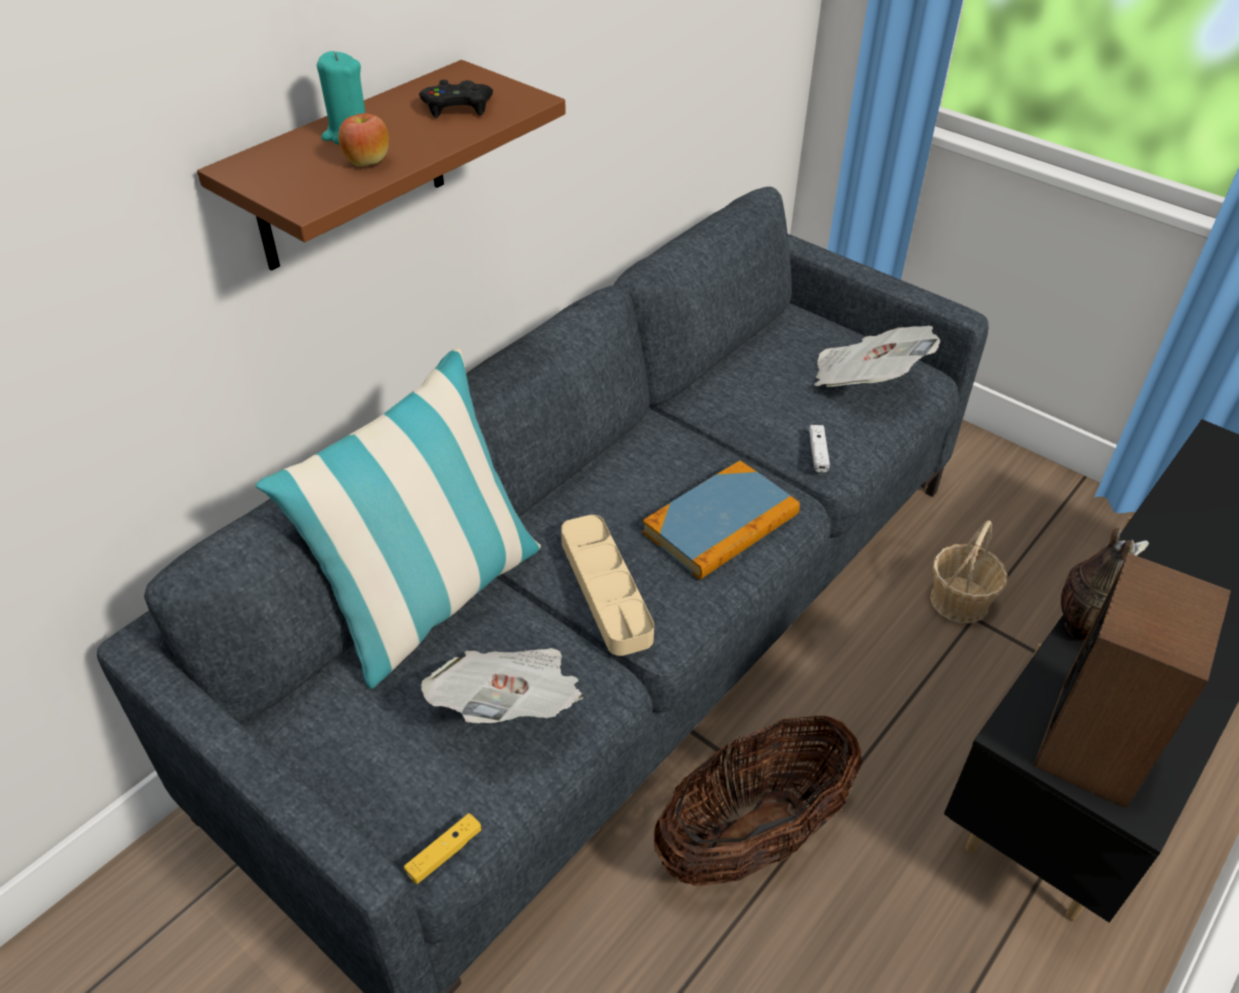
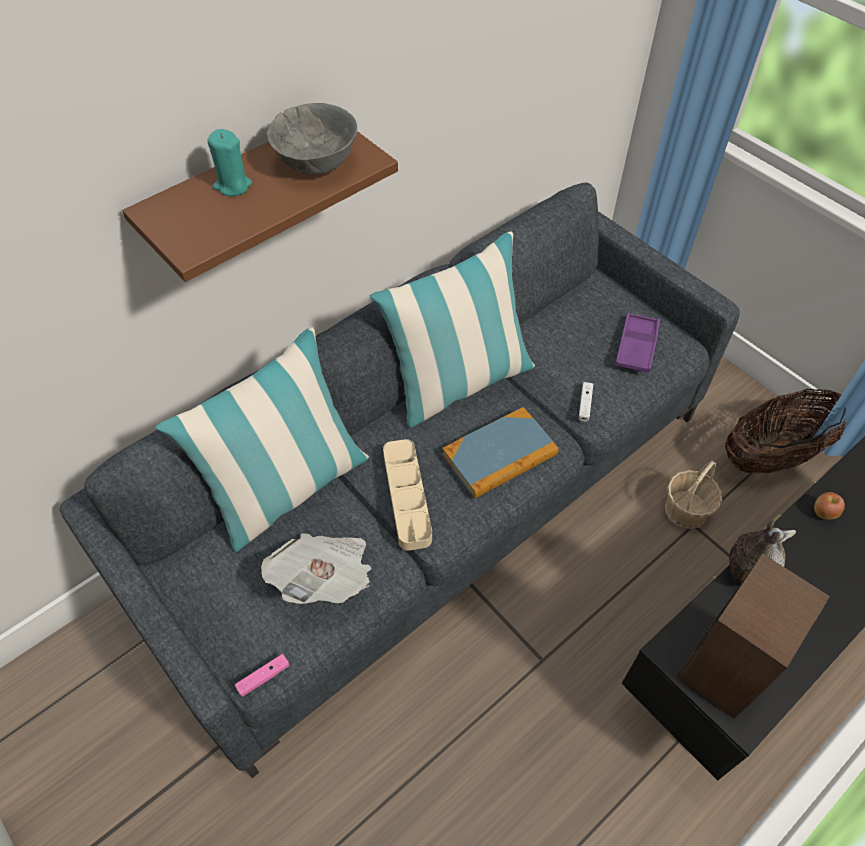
camera: 10 degrees right, 10 degrees up
apple [338,113,389,166] -> apple moved to [814,492,845,519]
yellow game controller [404,813,482,884] -> pink game controller [235,654,290,697]
black game controller [419,80,493,118] -> grey bowl [267,103,357,175]
basket [654,716,862,886] -> basket moved to [725,389,846,473]
newspaper [815,326,940,387] -> purple tray [615,313,660,373]
none -> pillow [370,231,535,428]

